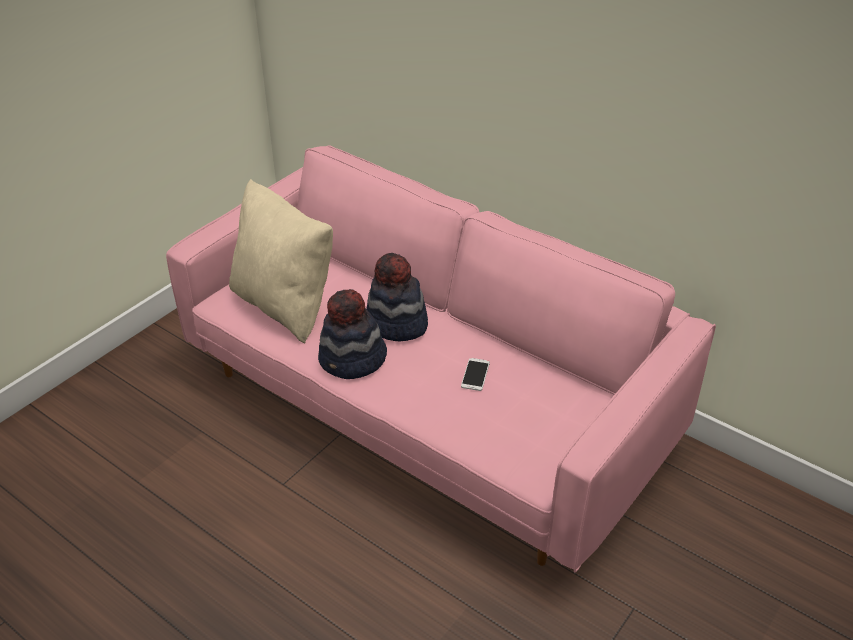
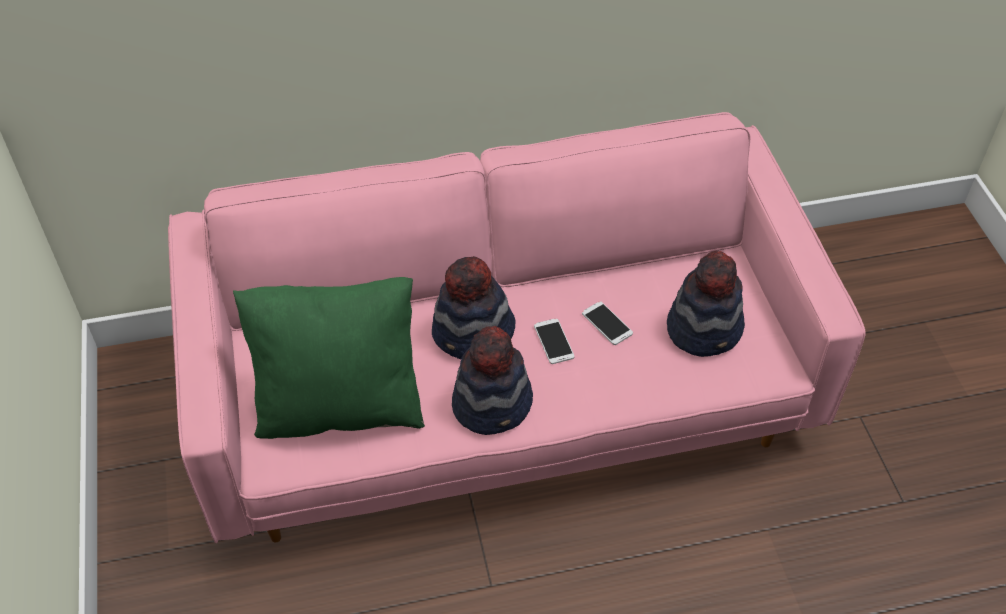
camera: 50 degrees left, 10 degrees up
beige pillow [229,179,333,343] -> green pillow [233,277,425,439]
none -> phone [534,318,574,364]
none -> hat [667,251,745,357]

